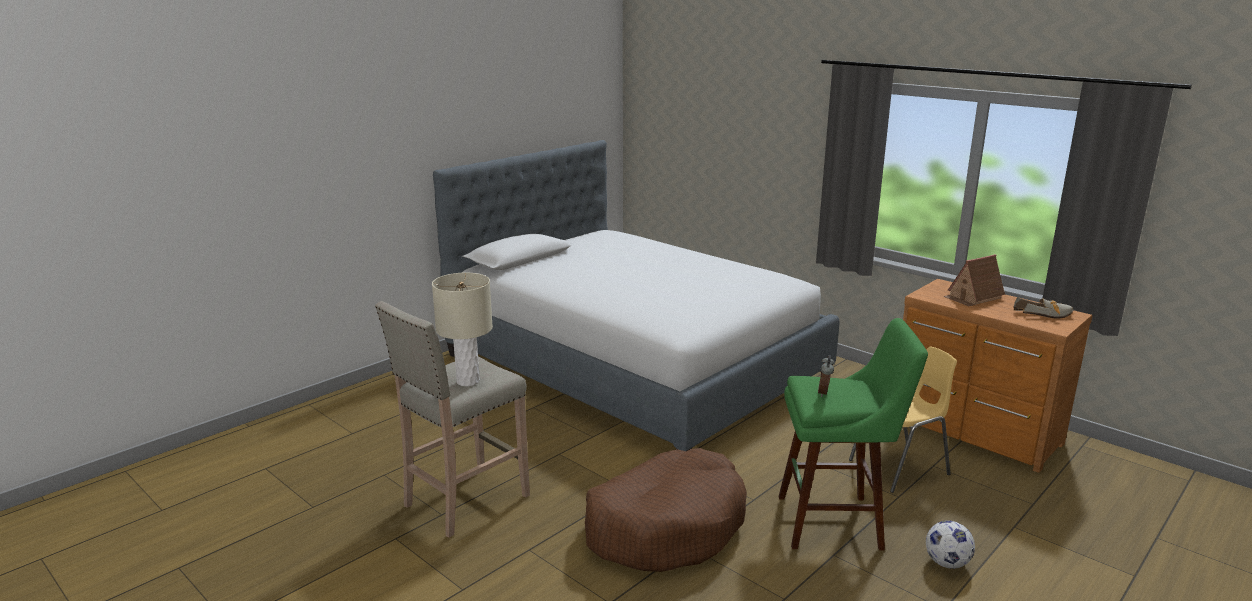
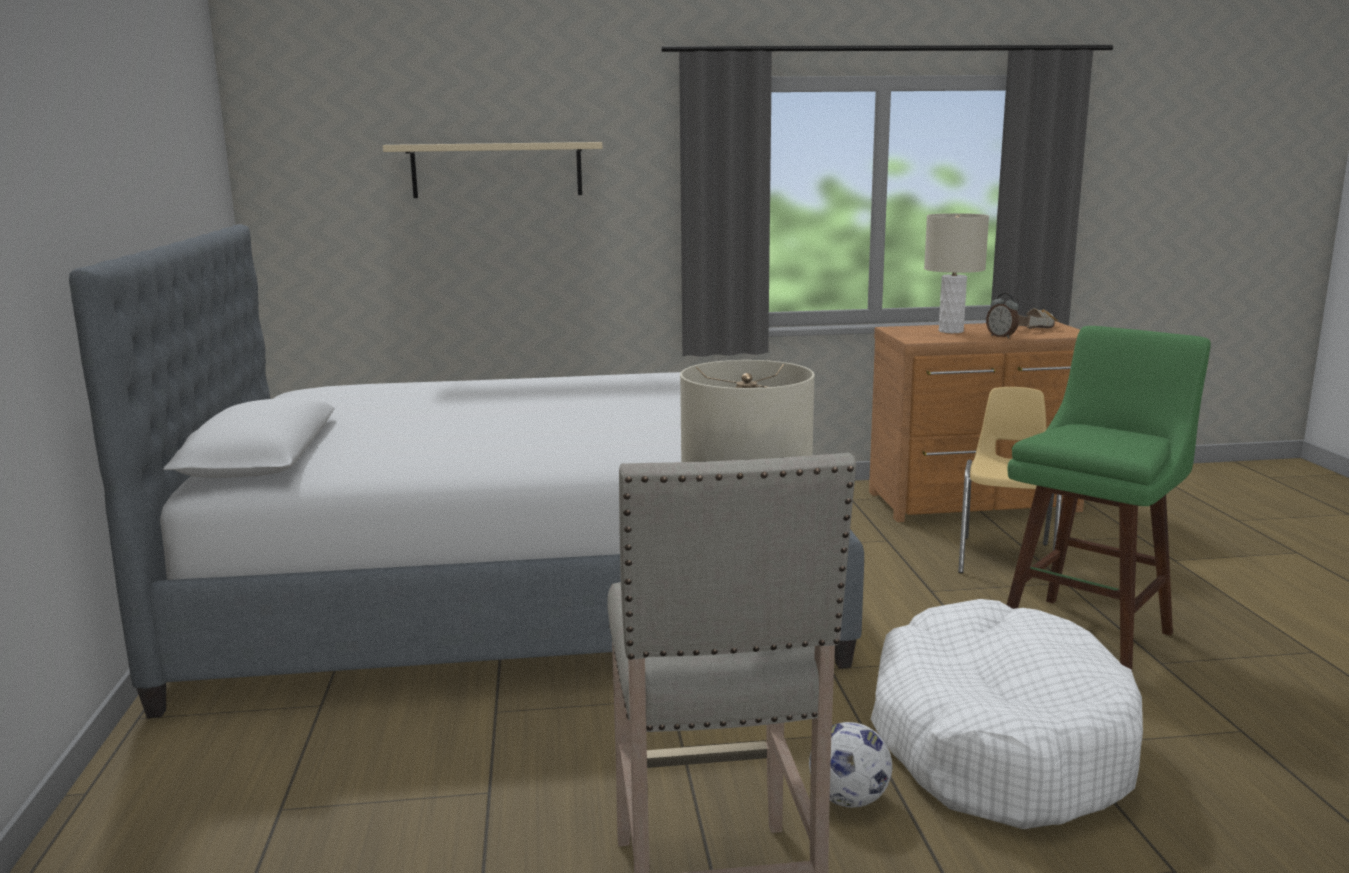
camera: 50 degrees left, 5 degrees down
brown dog bed [585,448,747,572] -> white dog bed [871,599,1143,829]
alarm clock [818,355,835,397] -> alarm clock moved to [986,293,1019,339]
football [926,521,975,569] -> football moved to [809,722,892,808]
toy house [943,254,1005,306] -> beige table lamp [924,213,989,333]
none -> beige shelf [383,142,602,198]

